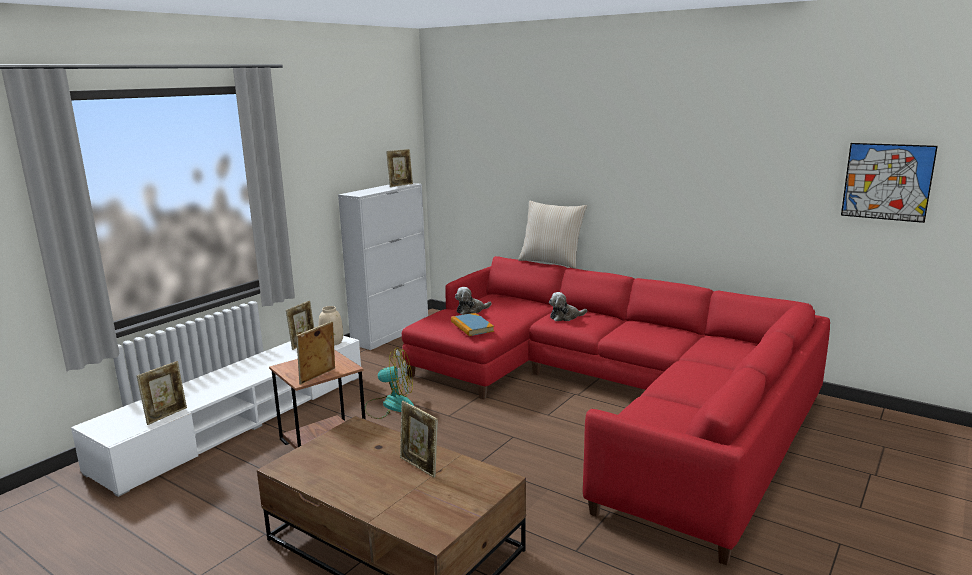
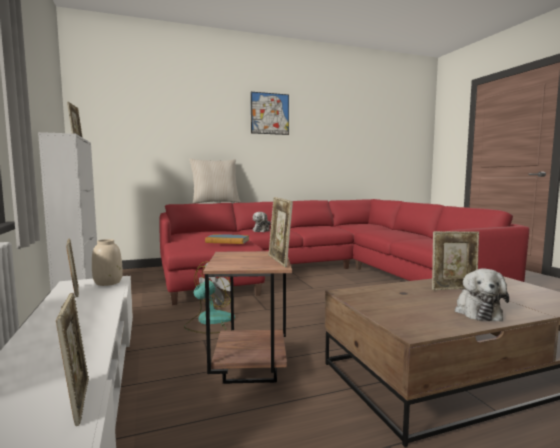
camera: 55 degrees left, 10 degrees down
plush toy [455,287,492,315] -> plush toy moved to [455,268,509,321]
picture [841,143,938,223] -> picture moved to [251,92,289,135]

